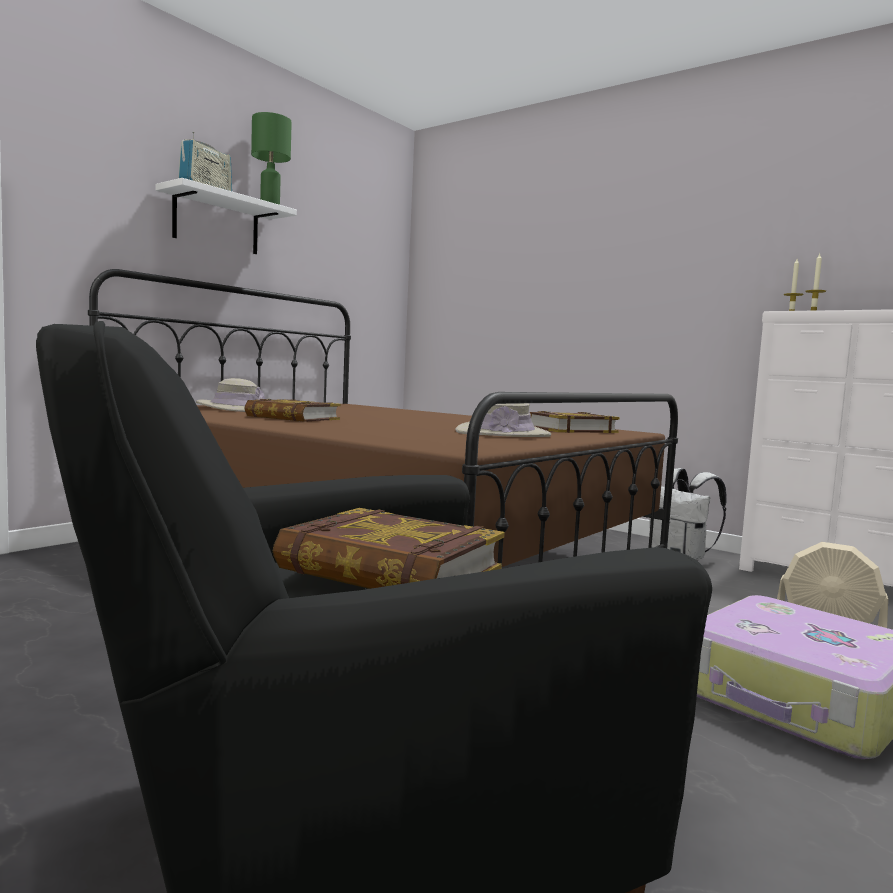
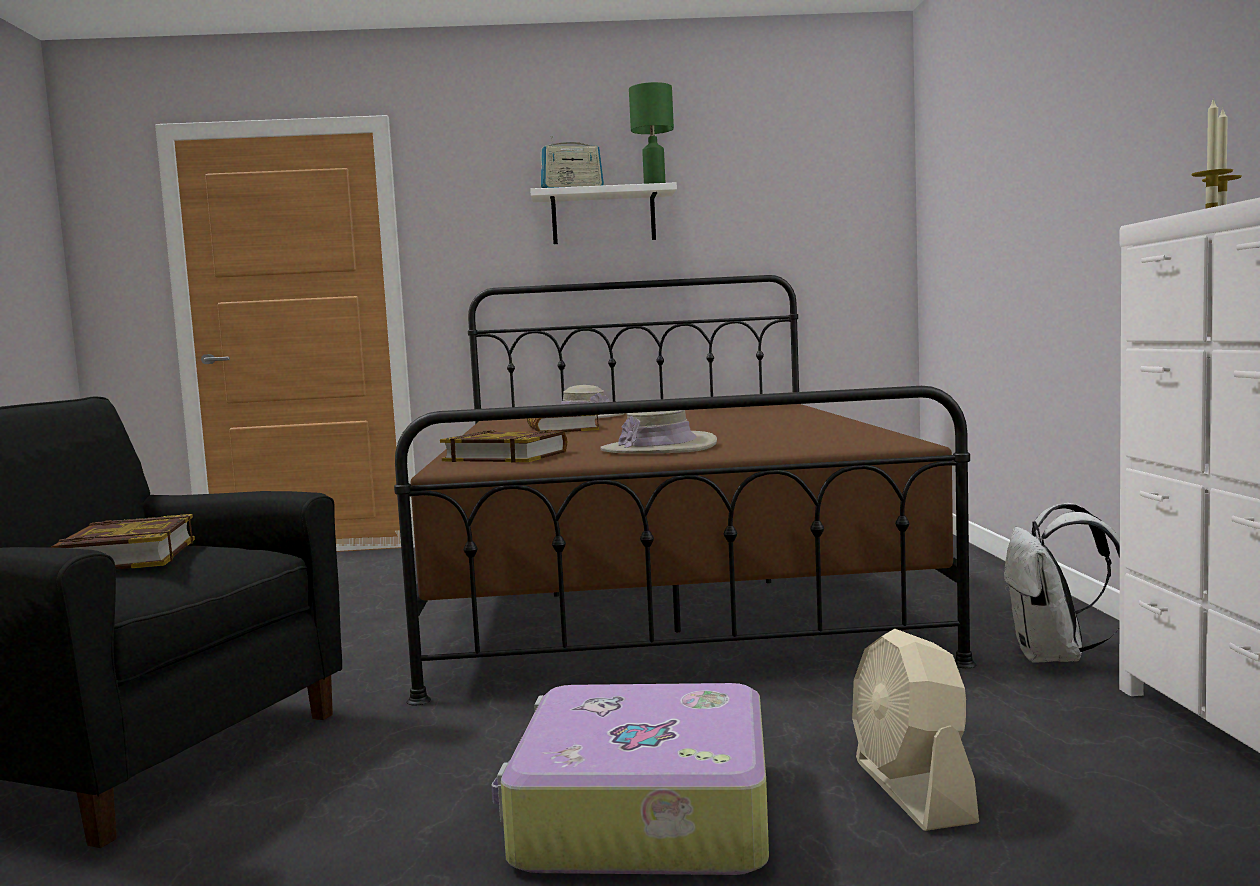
camera: 50 degrees right, 0 degrees up
book [530,411,620,433] -> book moved to [440,430,567,463]

